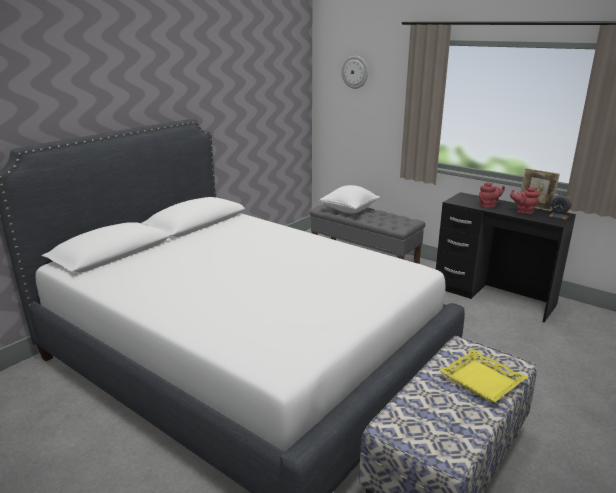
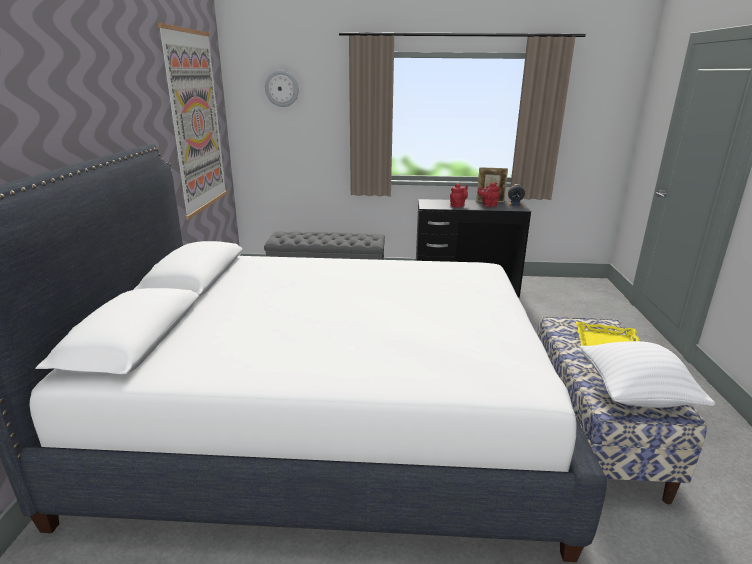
camera: 35 degrees left, 0 degrees up
white pillow [319,185,380,213] -> white pillow moved to [580,341,715,408]
none -> picture [158,23,227,220]

